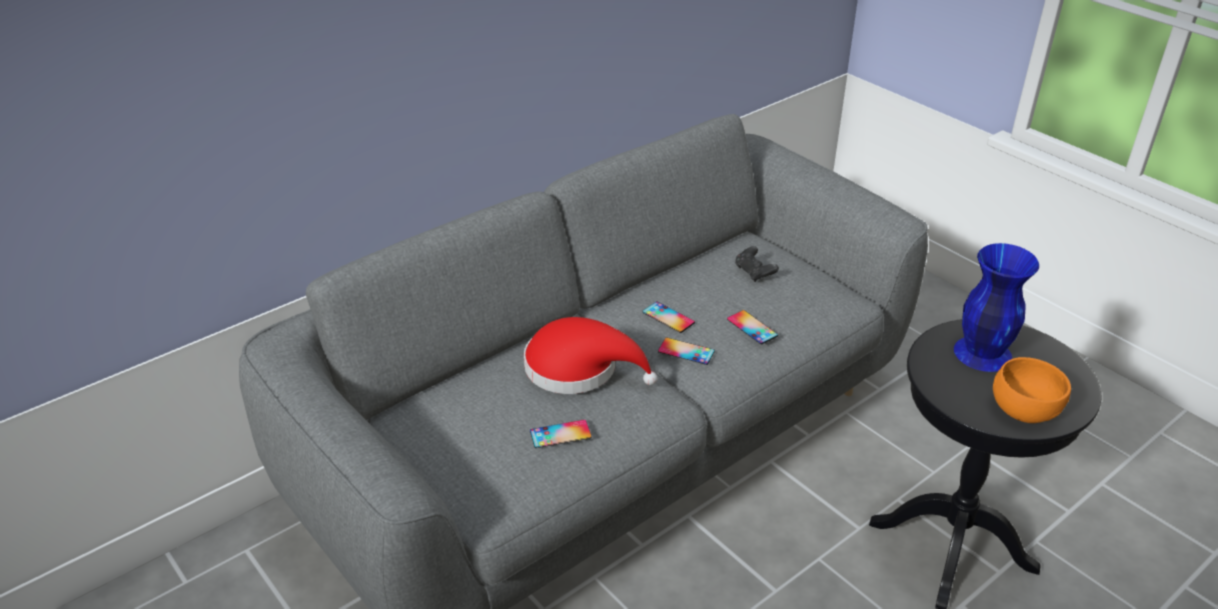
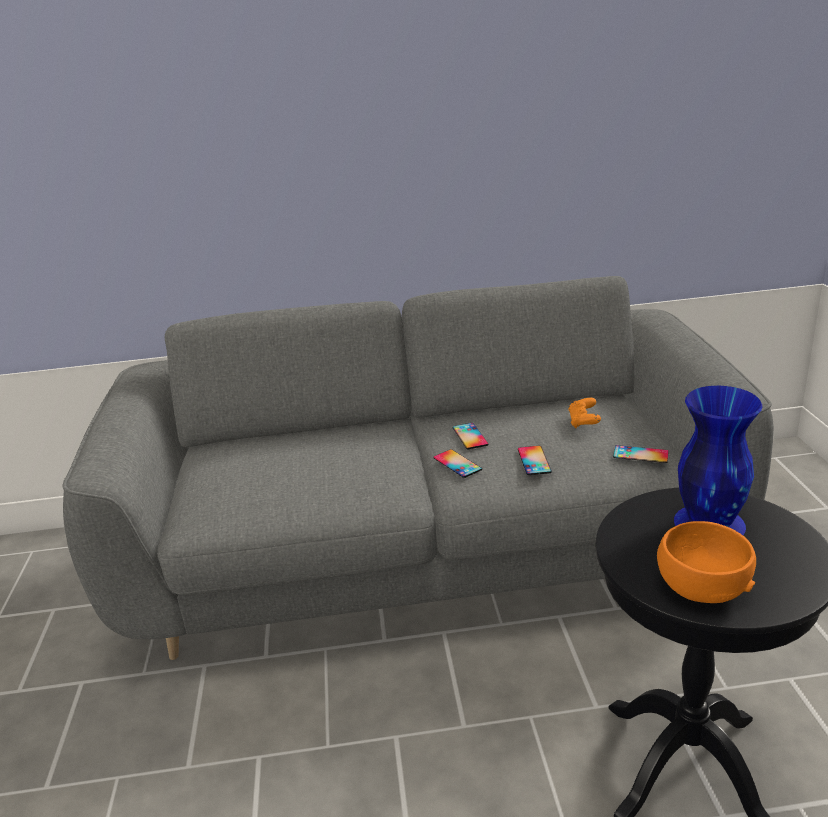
camera: 35 degrees right, 10 degrees down
red hat [524,317,657,394] -> none
phone [530,420,591,448] -> phone moved to [613,445,669,463]
black game controller [735,246,779,282] -> orange game controller [568,398,601,428]

